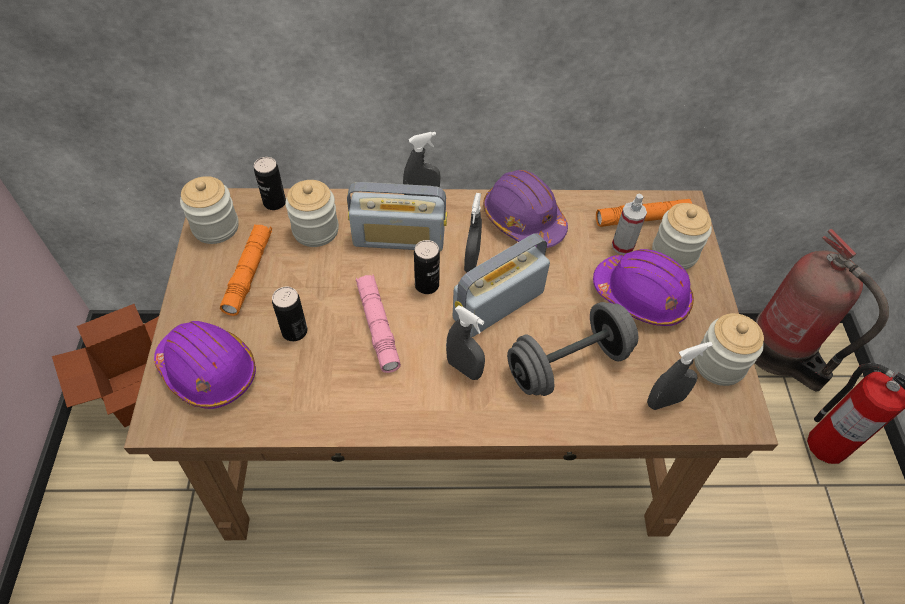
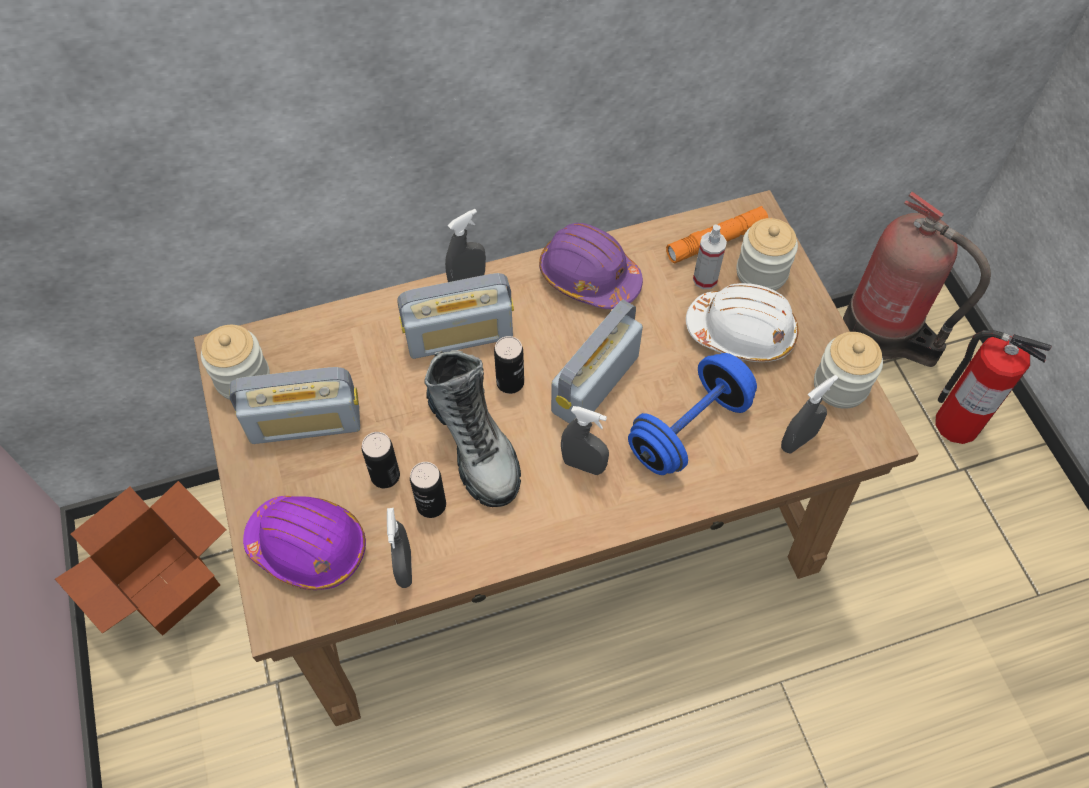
camera: 15 degrees left, 5 degrees up
orange flashlight [220,224,272,316] -> radio [229,367,360,444]
can [254,157,286,210] -> can moved to [410,462,446,518]
jar [285,180,339,247] -> none
pink flashlight [356,274,401,373] -> boot [424,350,521,507]
grey spray bottle [464,193,482,273] -> grey spray bottle moved to [387,508,412,588]
grey dumbbell [507,302,638,396] -> blue dumbbell [628,353,757,475]
purple hard hat [593,249,694,326] -> white hard hat [686,283,798,362]

